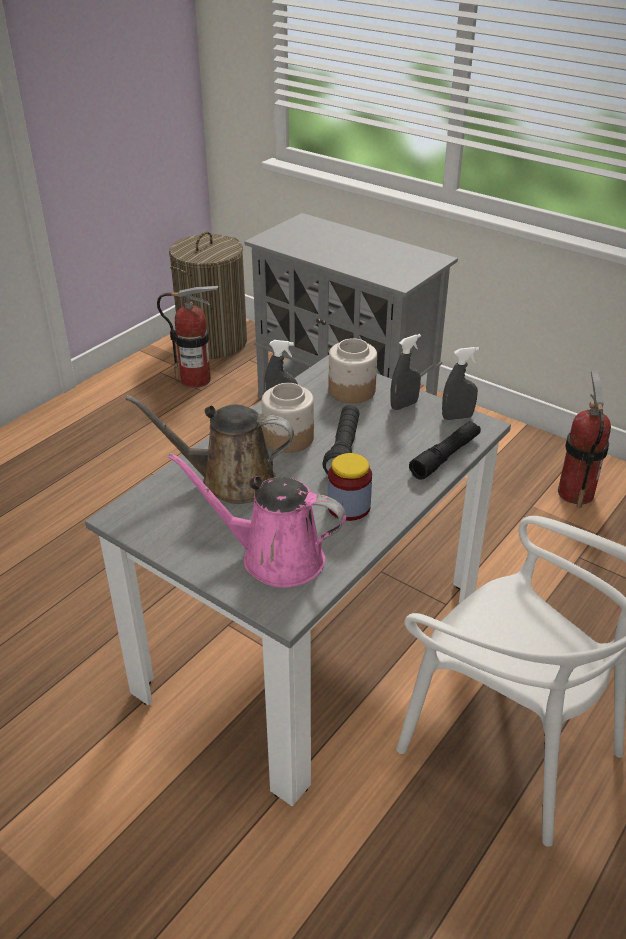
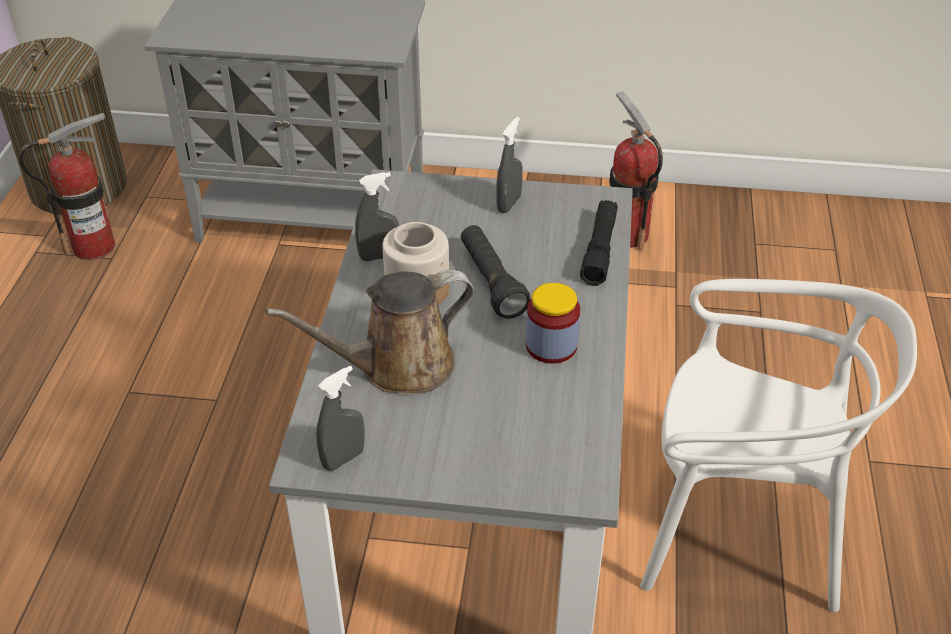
camera: 30 degrees left, 5 degrees up
pink watering can [168,453,346,588] -> none
jar [328,338,377,403] -> none
grey spray bottle [442,347,479,420] -> grey spray bottle moved to [316,366,364,471]

